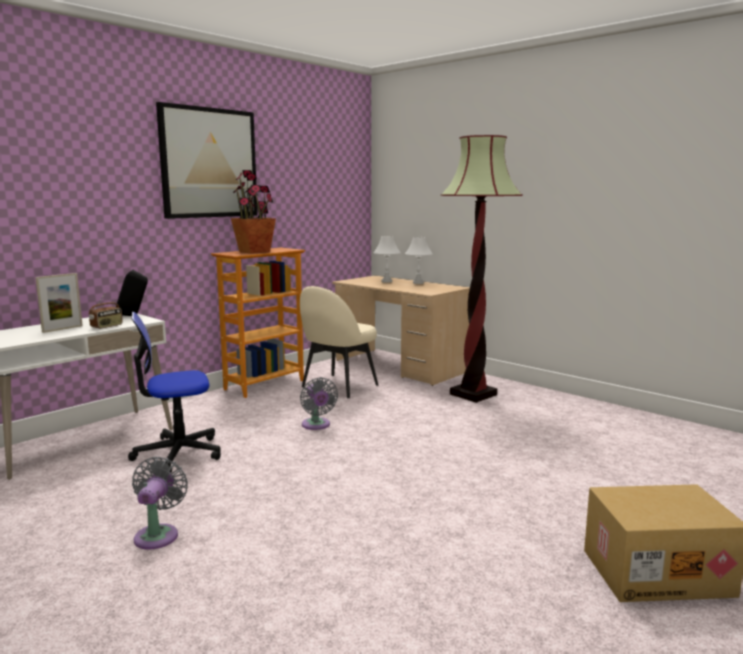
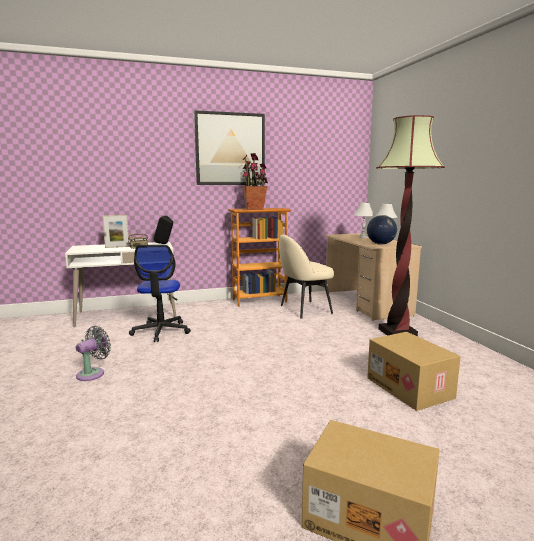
camera: 30 degrees right, 0 degrees up
office chair [128,312,221,473] -> office chair turned 105 degrees counterclockwise [129,245,191,342]
grey fan [300,377,338,430] -> none
none -> globe [367,215,397,244]
none -> cardboard box [367,332,461,411]

